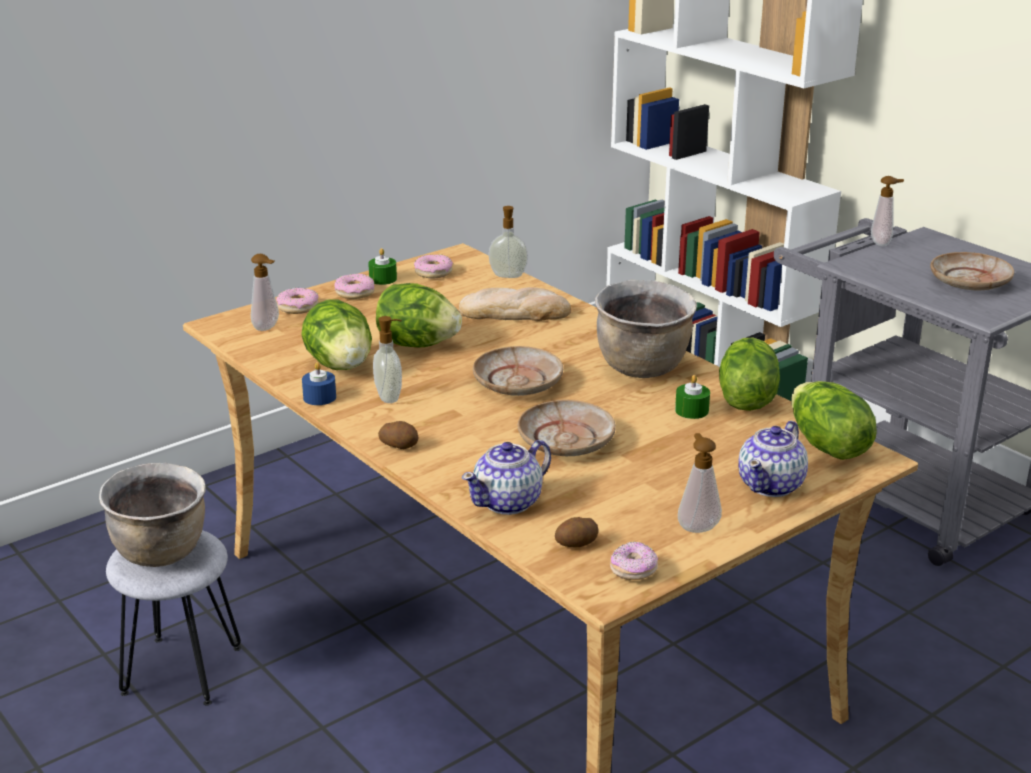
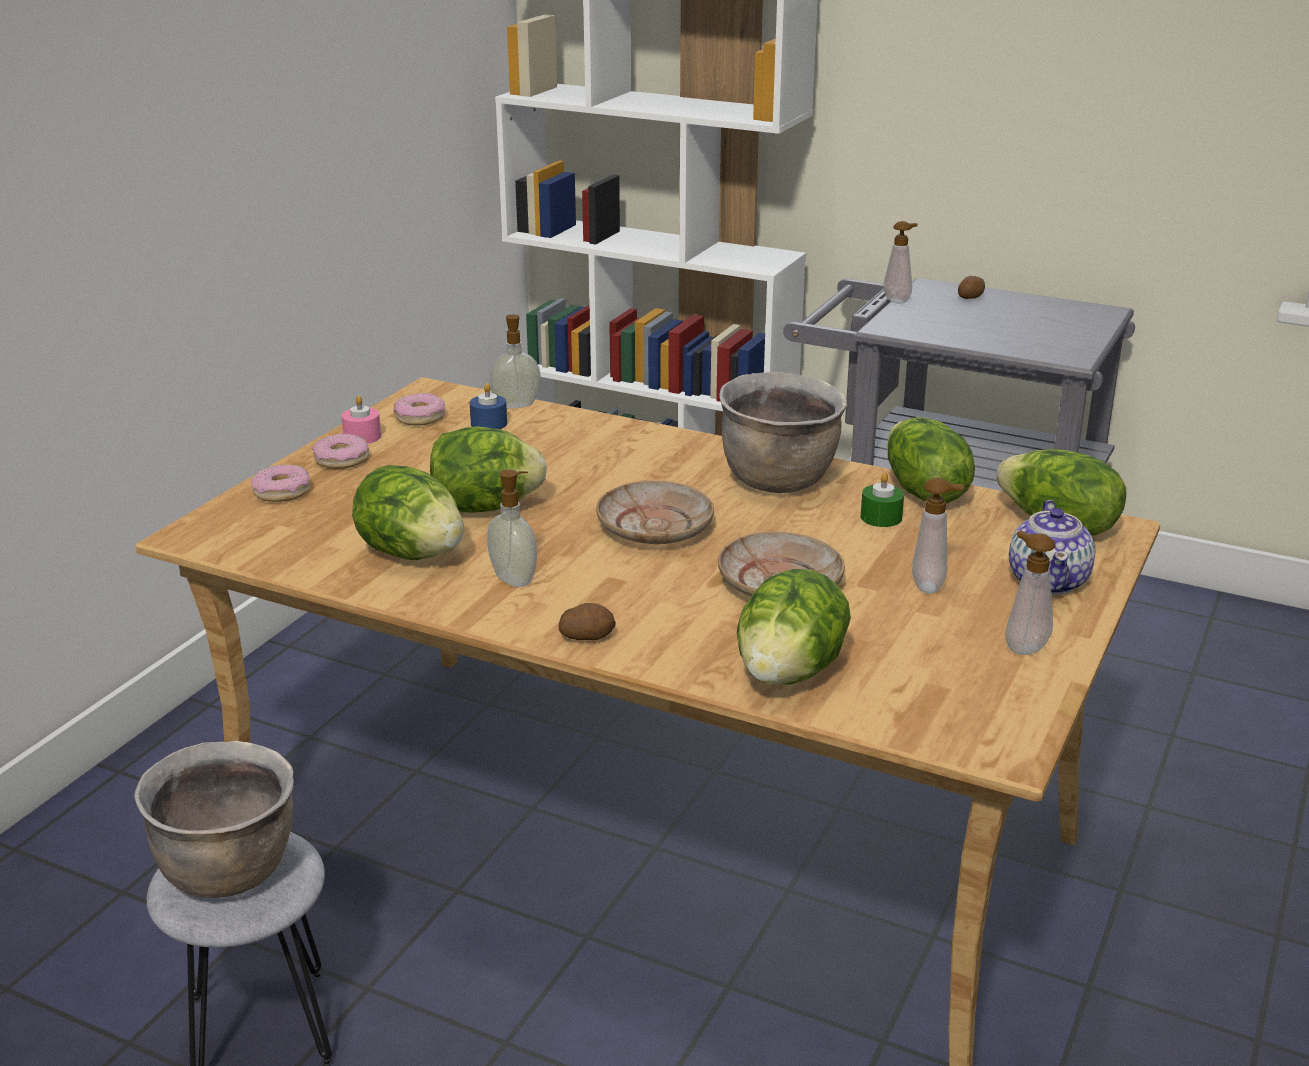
camera: 25 degrees left, 0 degrees up
soap dispenser [251,254,279,331] -> soap dispenser moved to [912,478,964,594]
blue candle [302,362,336,405] -> blue candle moved to [470,383,507,429]
green candle [368,248,397,285] -> pink candle [341,395,381,444]
bread [459,287,571,321] -> none
teapot [462,440,551,515] -> lettuce [737,569,851,685]
potato [555,517,598,547] -> potato moved to [958,276,985,299]
donut [610,541,658,580] -> none
beige plate [930,252,1014,290] -> none

